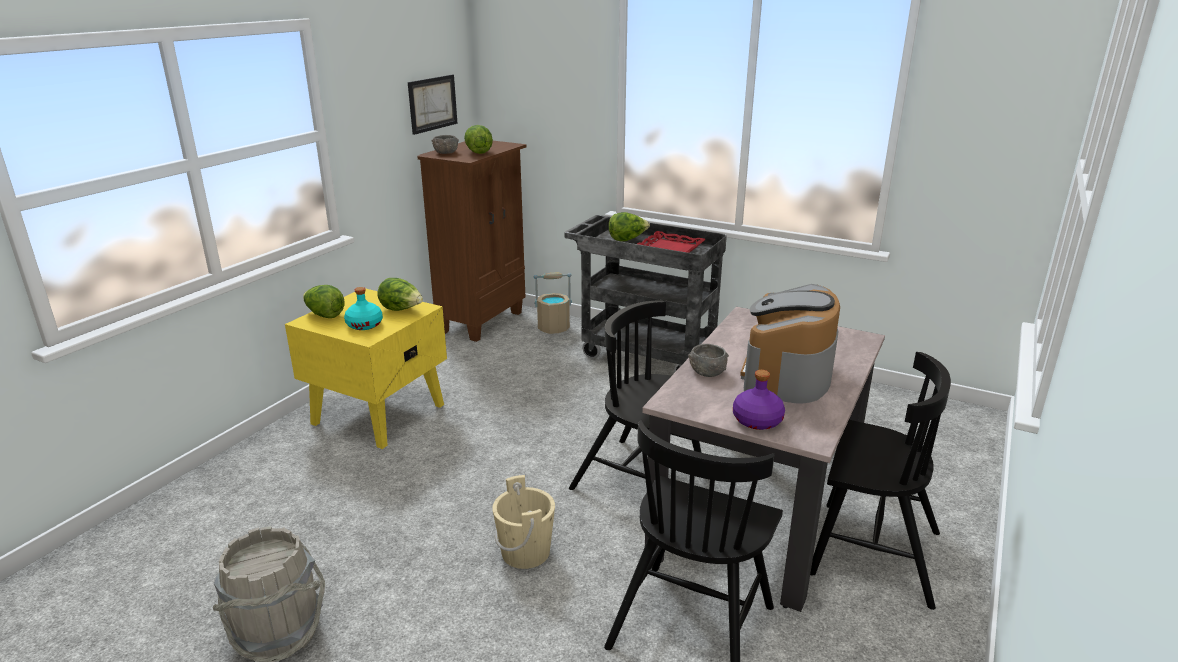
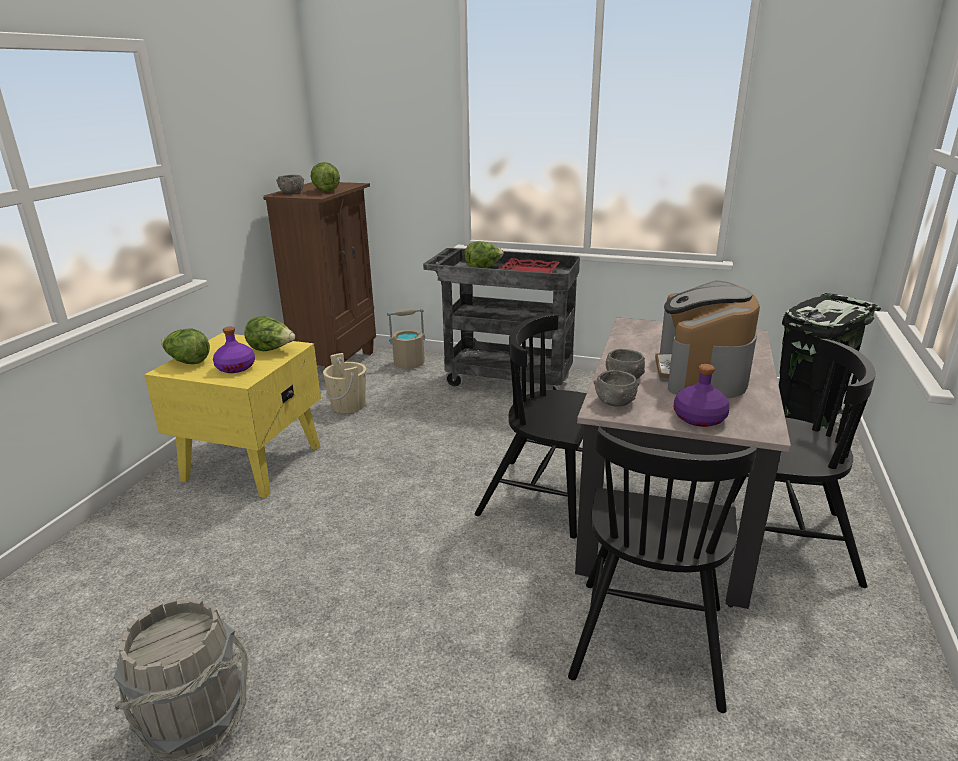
camera: 10 degrees left, 0 degrees up
turquoise bottle [344,287,383,330] -> purple bottle [213,327,255,373]
picture [408,74,457,135] -> none
beige bucket [492,475,555,569] -> beige bucket moved to [323,353,366,413]
none -> grey bowl [594,370,639,407]
none -> black trash can [779,293,881,428]

